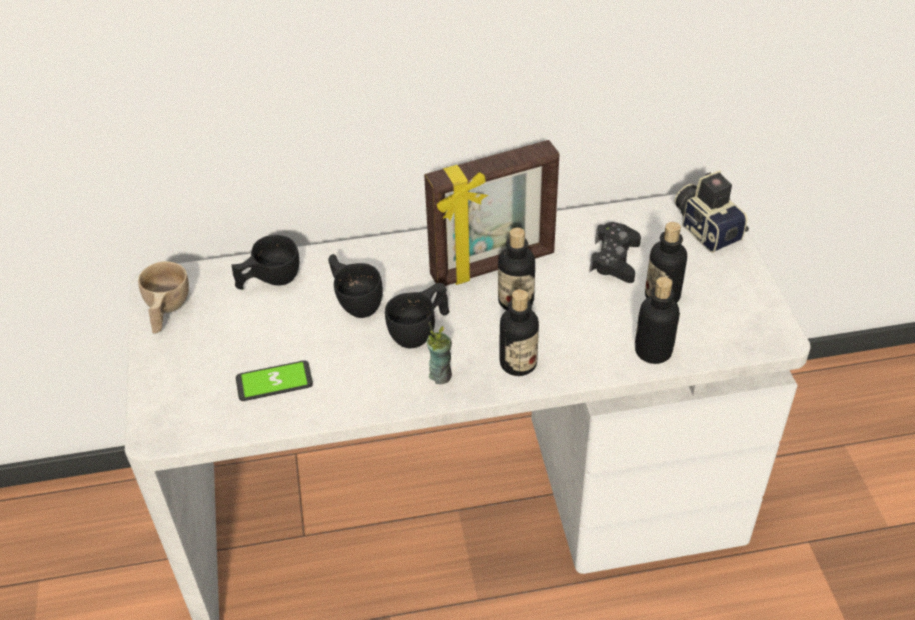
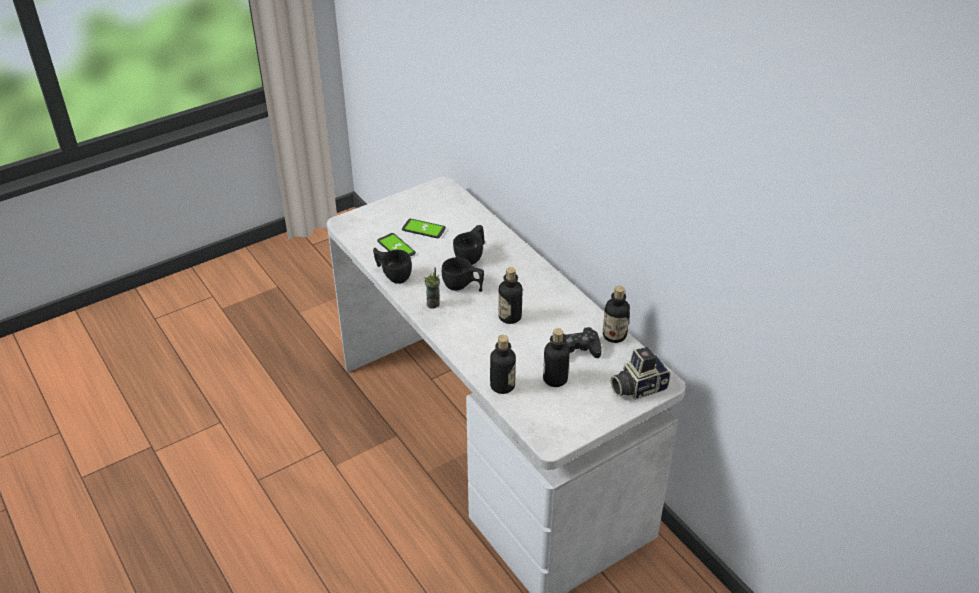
camera: 65 degrees right, 5 degrees down
beige cup [138,261,189,334] -> none
black cup [231,235,299,290] -> black cup moved to [373,248,412,284]
picture frame [424,140,559,286] -> none
bottle [500,289,539,376] -> bottle moved to [603,286,630,343]
camera [675,170,749,253] -> camera turned 150 degrees counterclockwise [611,347,671,400]
none -> phone [402,219,446,238]

